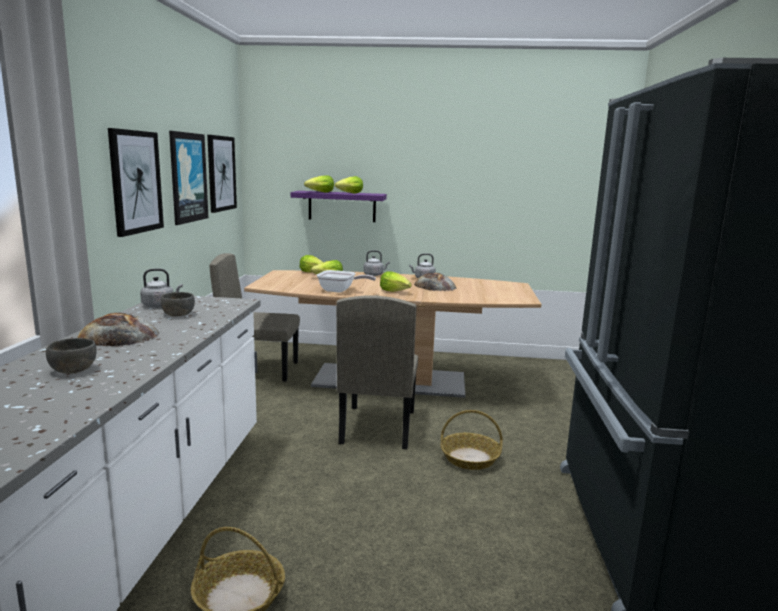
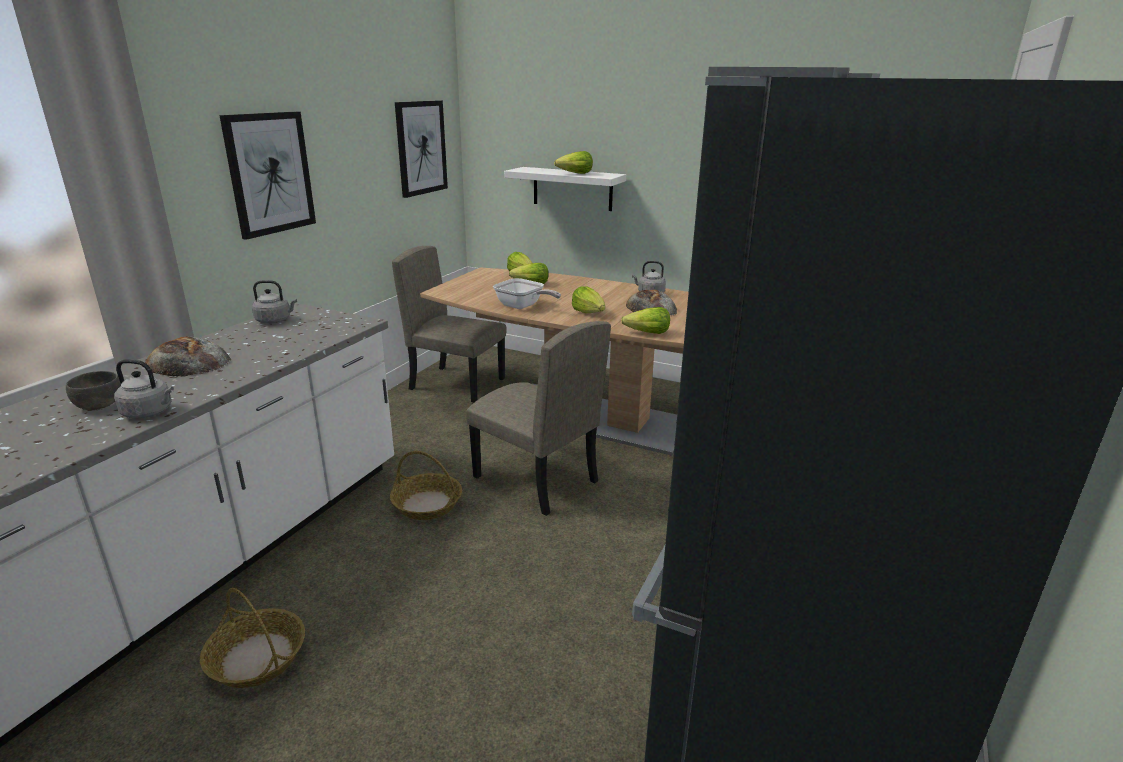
camera: 20 degrees right, 10 degrees up
grey bowl [160,292,195,317] -> none
picture [169,131,208,225] -> none
purple shelf [291,191,387,222] -> white shelf [504,167,626,211]
lettuce [304,175,334,193] -> lettuce moved to [621,307,670,334]
beige chair [336,295,418,449] -> beige chair turned 75 degrees counterclockwise [466,321,611,516]
grey kettle [363,250,390,276] -> grey kettle moved to [114,359,174,419]
basket [440,410,503,470] -> basket moved to [390,451,462,520]

